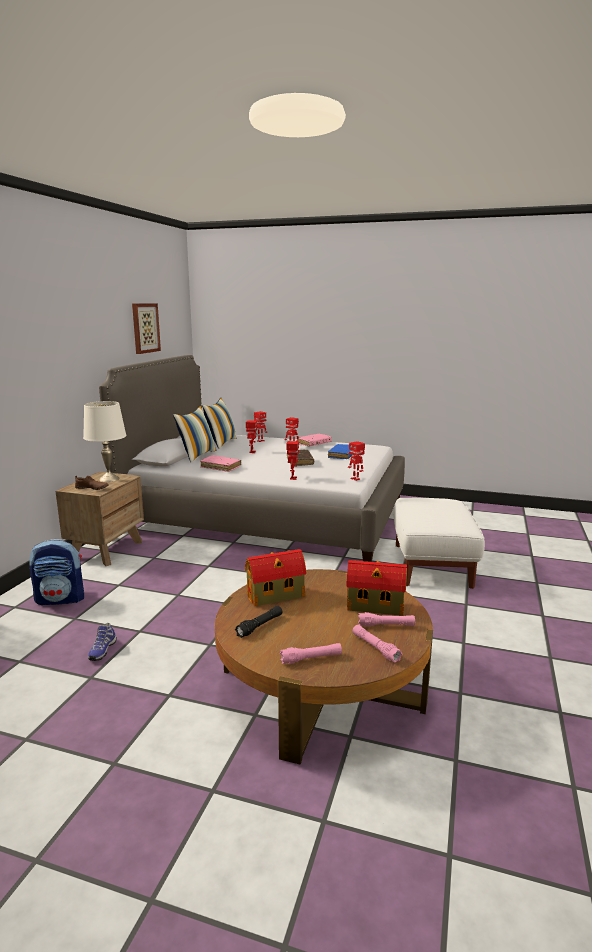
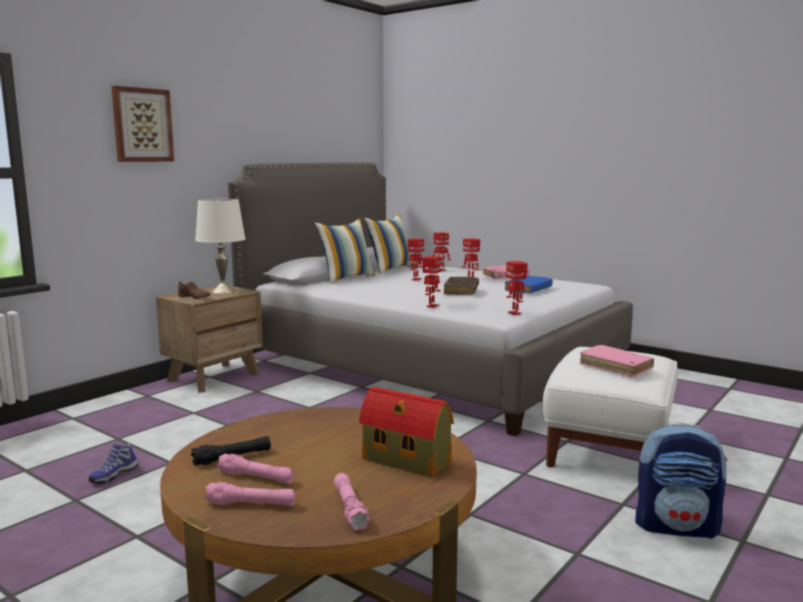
camera: 20 degrees right, 5 degrees down
backpack [29,539,84,605] -> backpack moved to [635,423,727,539]
picture [132,303,161,354] -> picture moved to [111,86,174,162]
pink book [200,455,241,472] -> pink book moved to [580,345,654,378]
toy house [245,549,306,606] -> none
pink flashlight [358,612,415,627] -> pink flashlight moved to [217,453,294,484]

